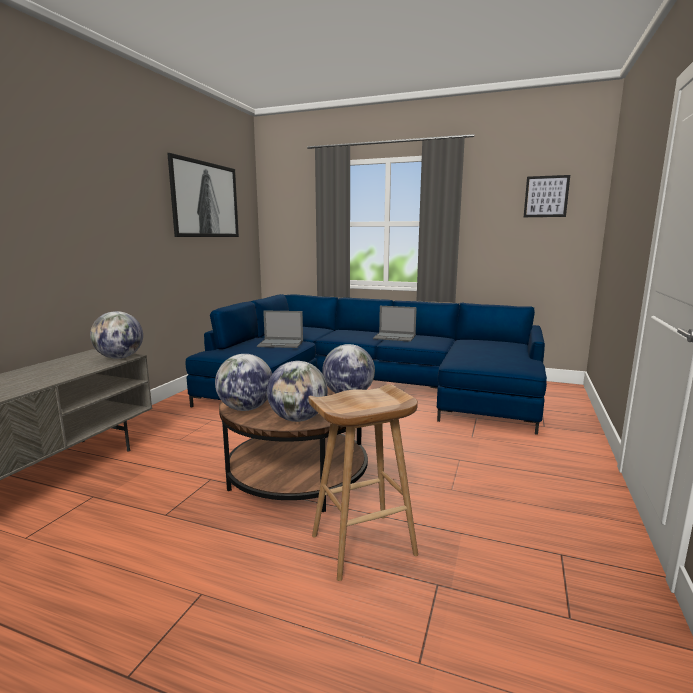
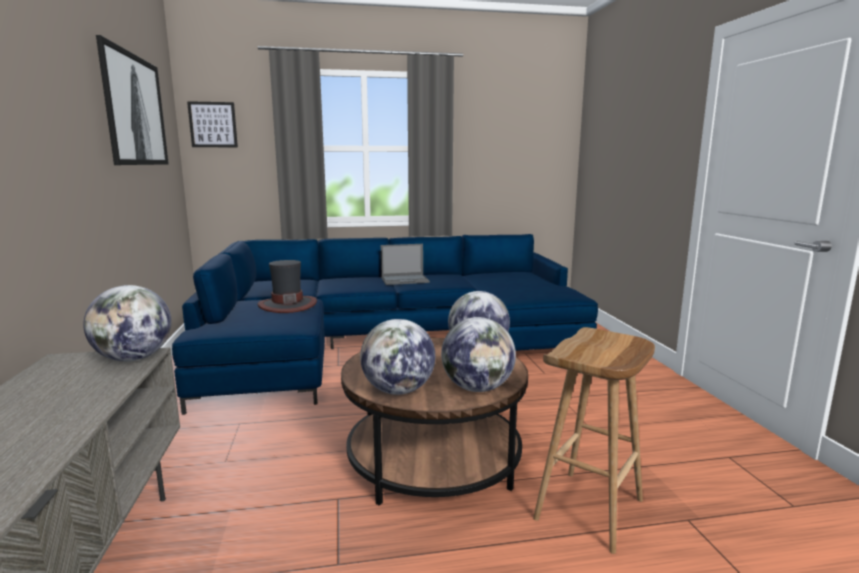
camera: 30 degrees left, 0 degrees up
laptop [257,311,303,348] -> hat [258,260,317,313]
picture [524,175,570,217] -> picture moved to [187,101,238,147]

